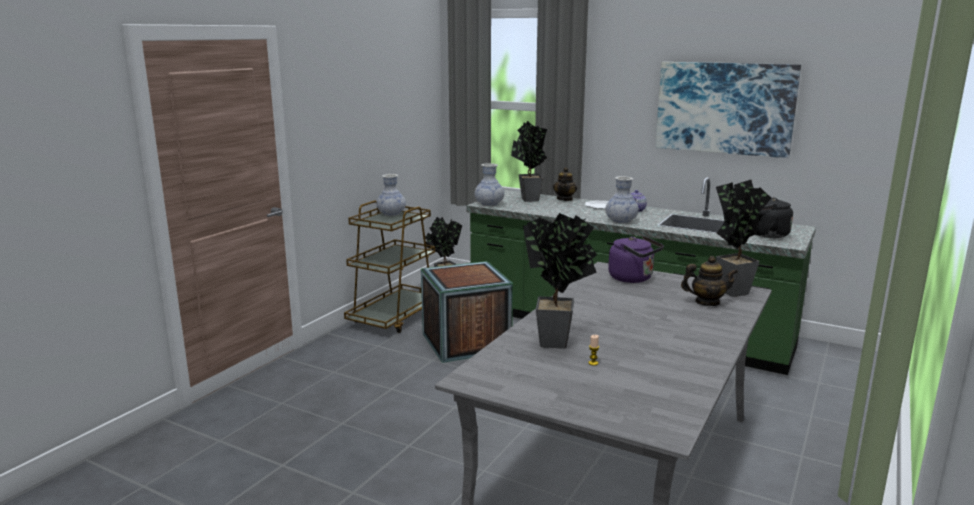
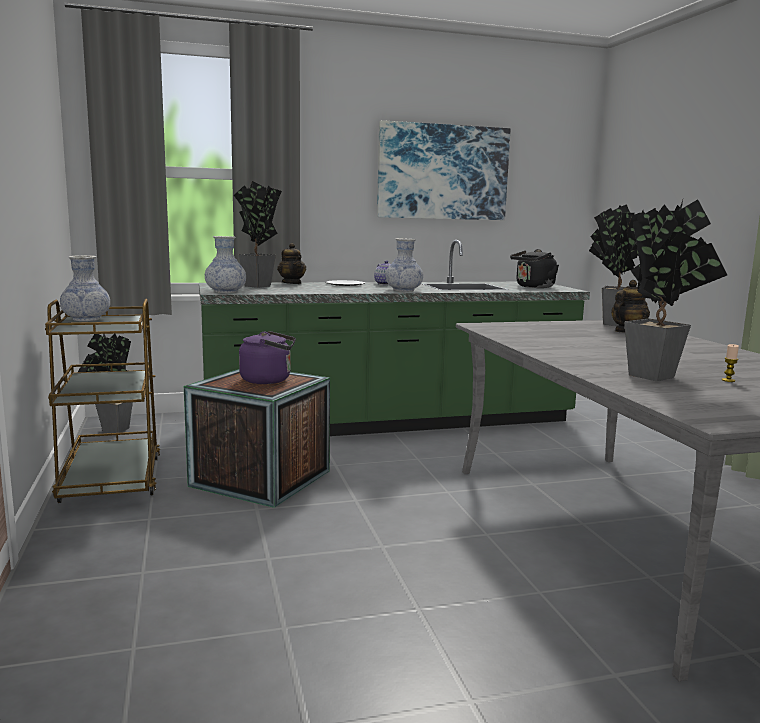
camera: 45 degrees left, 5 degrees down
purple kettle [608,236,664,283] -> purple kettle moved to [239,331,296,384]

